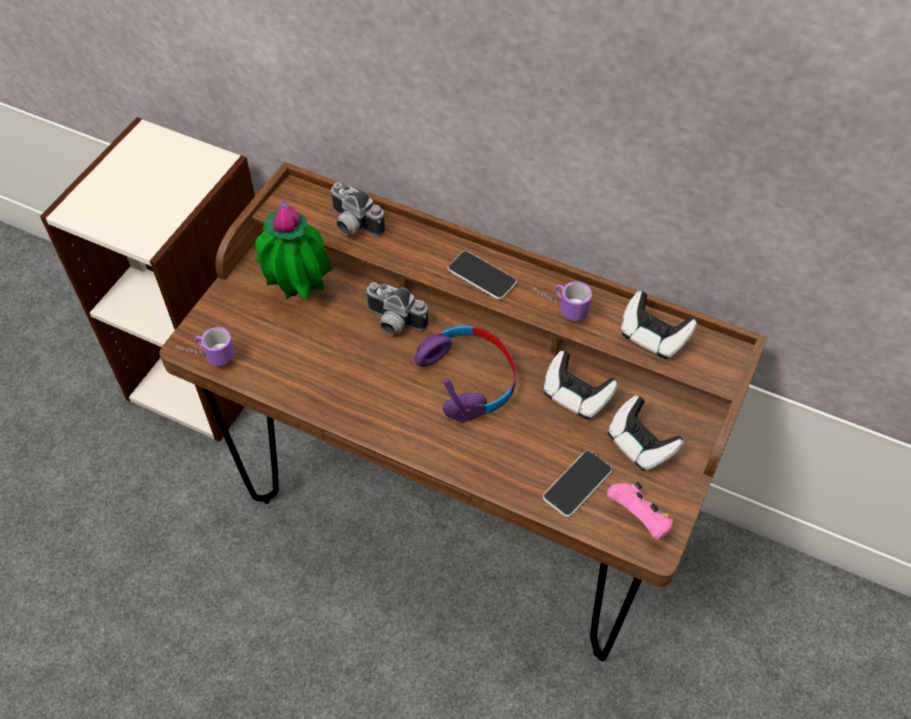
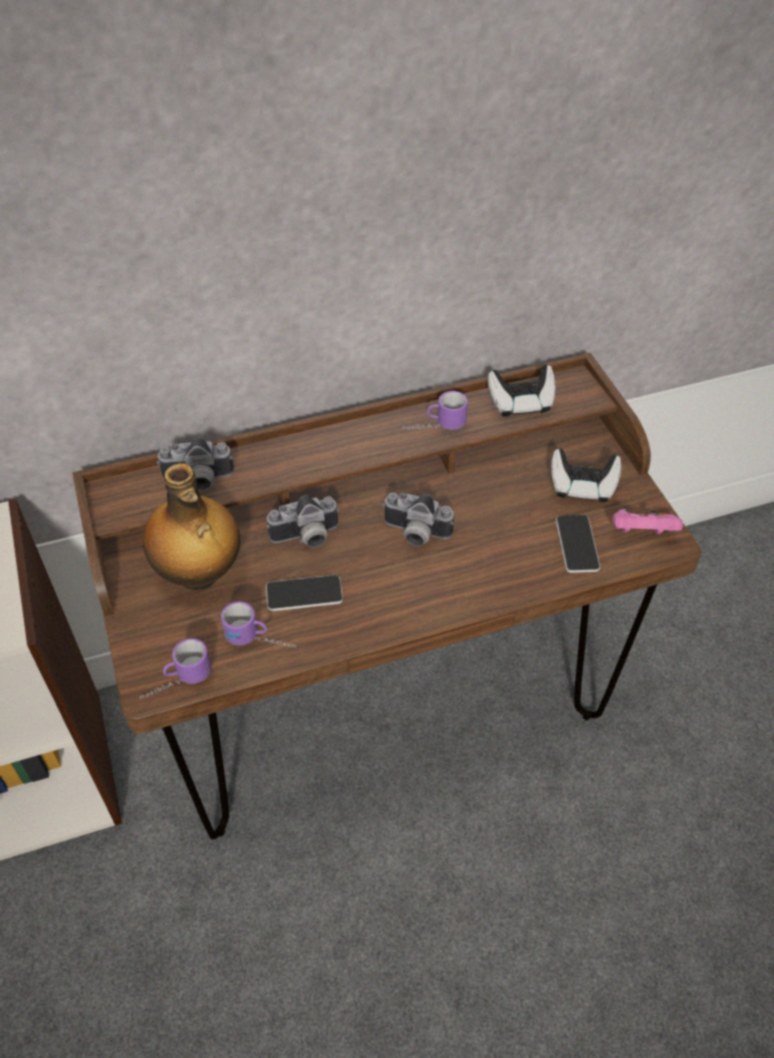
camera: 45 degrees left, 5 degrees down
potted plant [255,199,333,299] -> bottle [143,463,241,590]
purple headphones [414,326,516,422] -> camera [382,493,454,546]
phone [447,251,517,300] -> phone moved to [266,575,343,611]
game controller [543,351,618,419] -> none
none -> mug [221,601,296,648]

